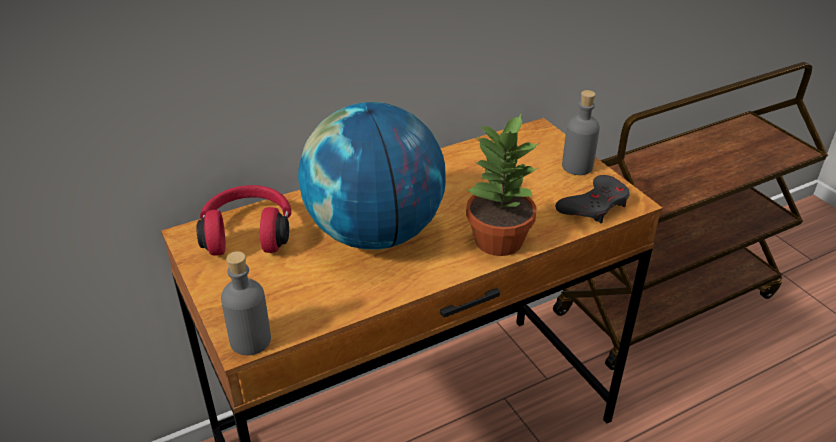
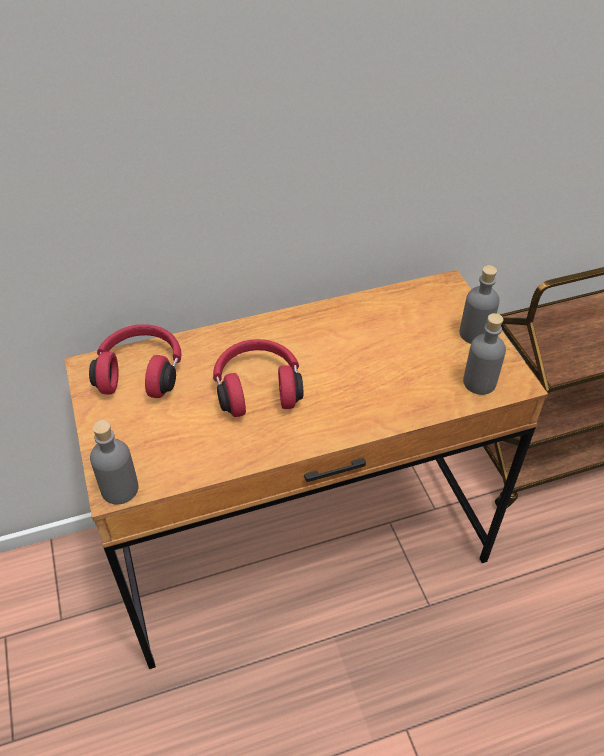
camera: 10 degrees right, 10 degrees up
globe [298,102,446,250] -> red headphones [213,339,303,417]
potted plant [466,113,539,256] -> none
grey game controller [555,175,630,223] -> grey bottle [463,313,506,395]

